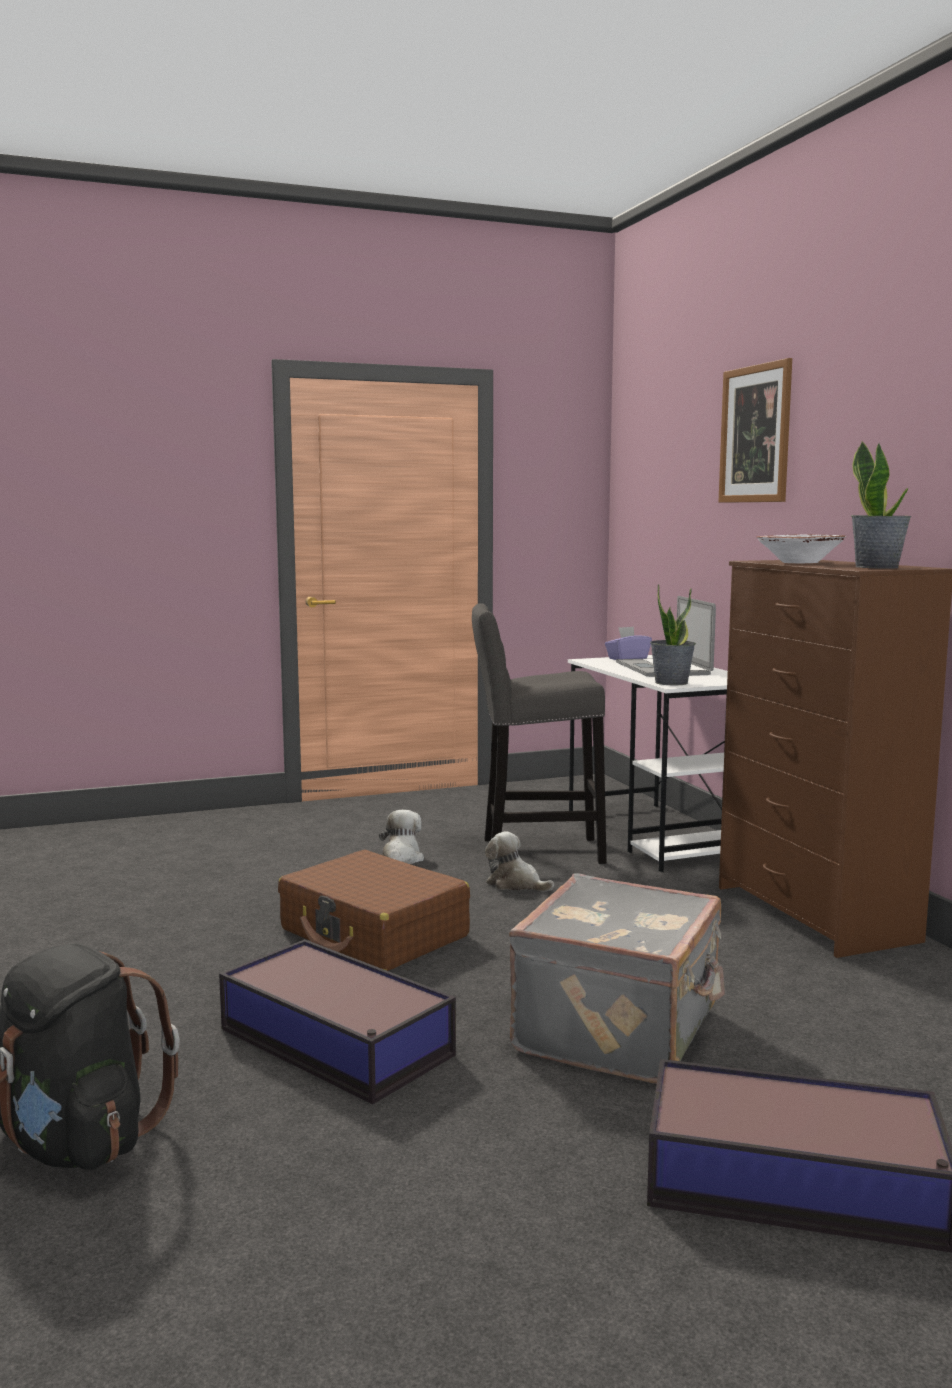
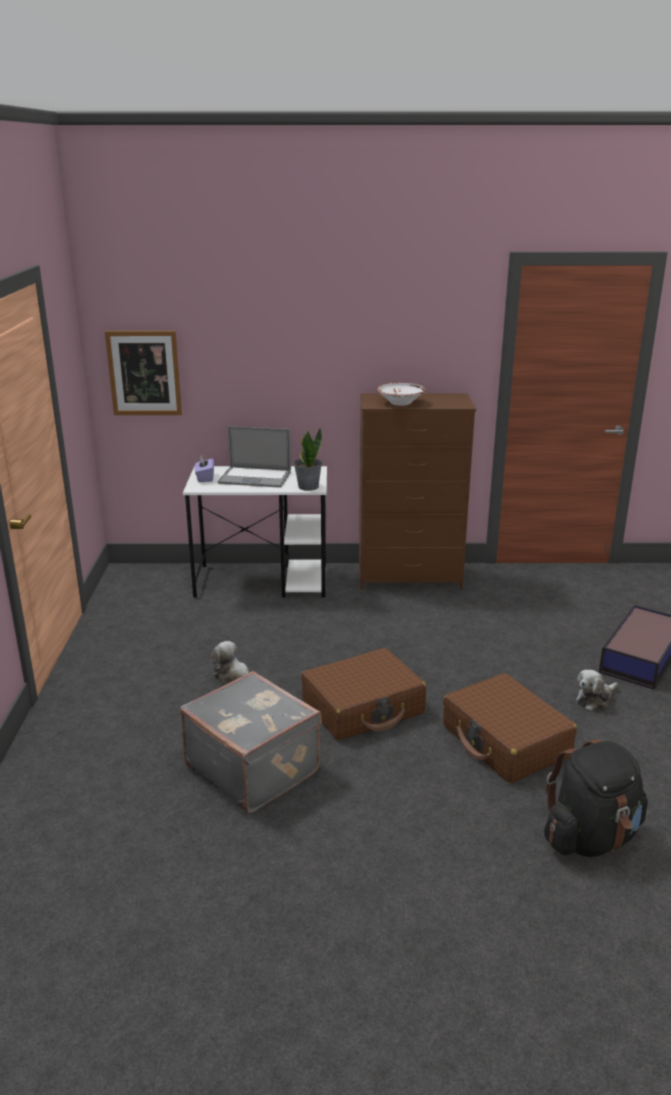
camera: 70 degrees left, 15 degrees up
storage box [219,939,456,1105] -> brown suitcase [443,673,577,783]
grey stool [472,603,607,864] -> none
plush toy [485,831,554,892] -> plush toy moved to [576,670,618,711]
grey suitcase [509,873,725,1084] -> grey suitcase moved to [180,671,322,813]
picture [718,358,792,503] -> picture moved to [105,331,182,415]
potted plant [851,441,911,569] -> none

